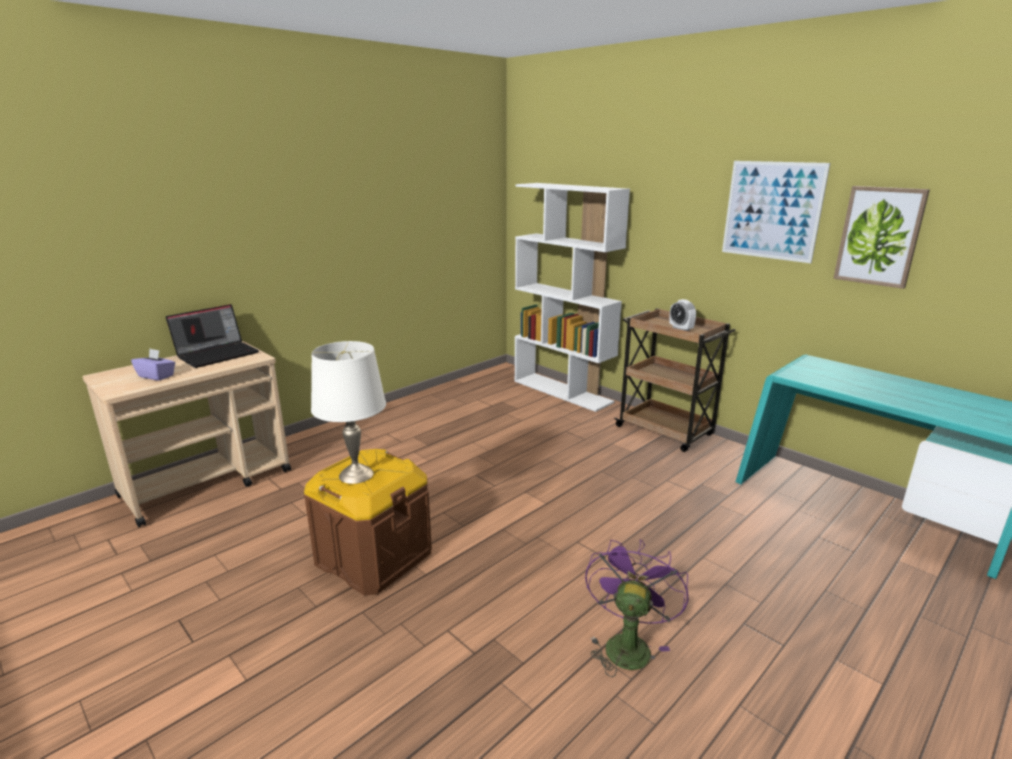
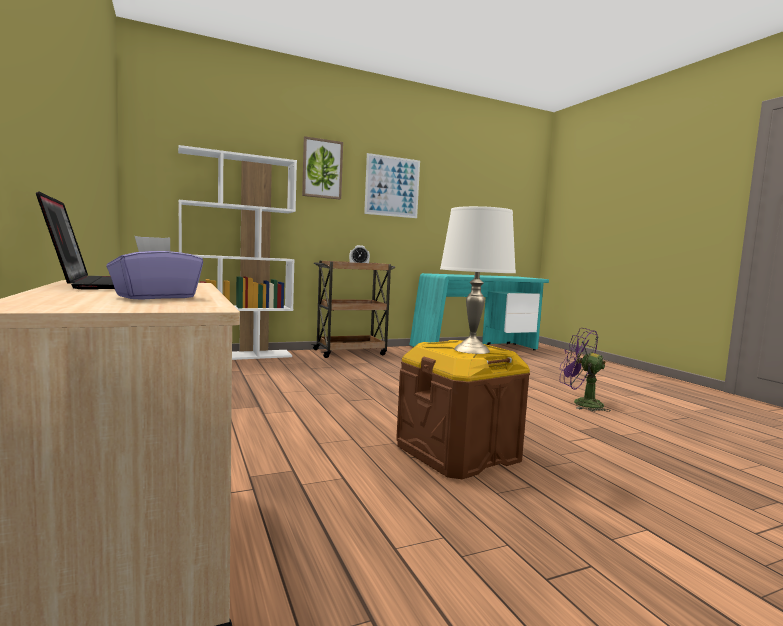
camera: 70 degrees left, 15 degrees down
picture [833,186,930,289] -> picture moved to [302,136,343,200]

